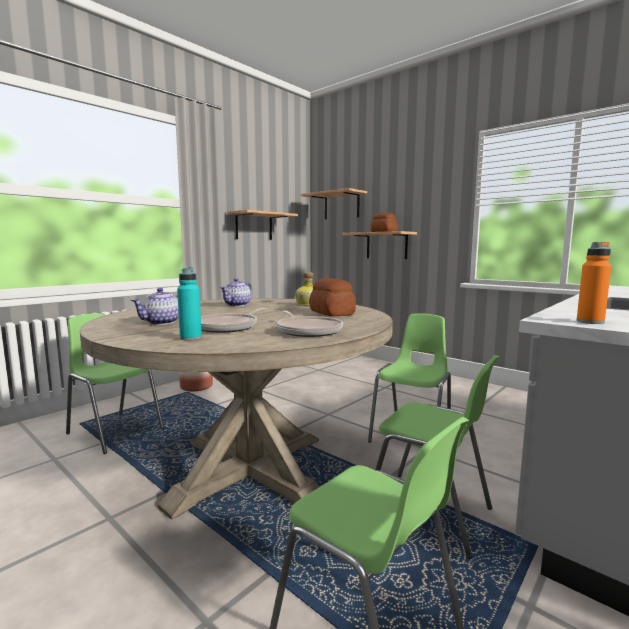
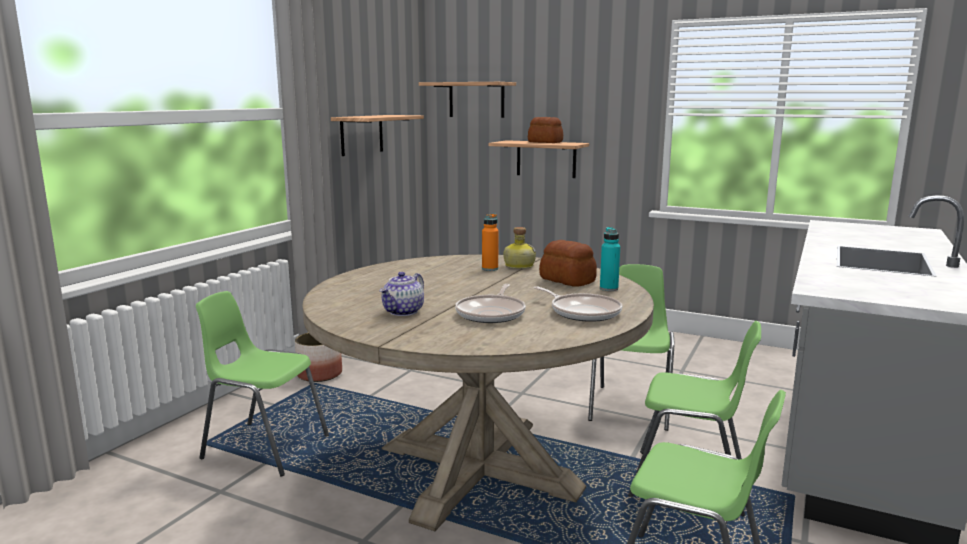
camera: 15 degrees left, 5 degrees up
turquoise bottle [177,267,202,341] -> turquoise bottle moved to [600,227,620,291]
teapot [220,278,253,306] -> none
orange bottle [576,242,611,324] -> orange bottle moved to [482,214,499,271]

